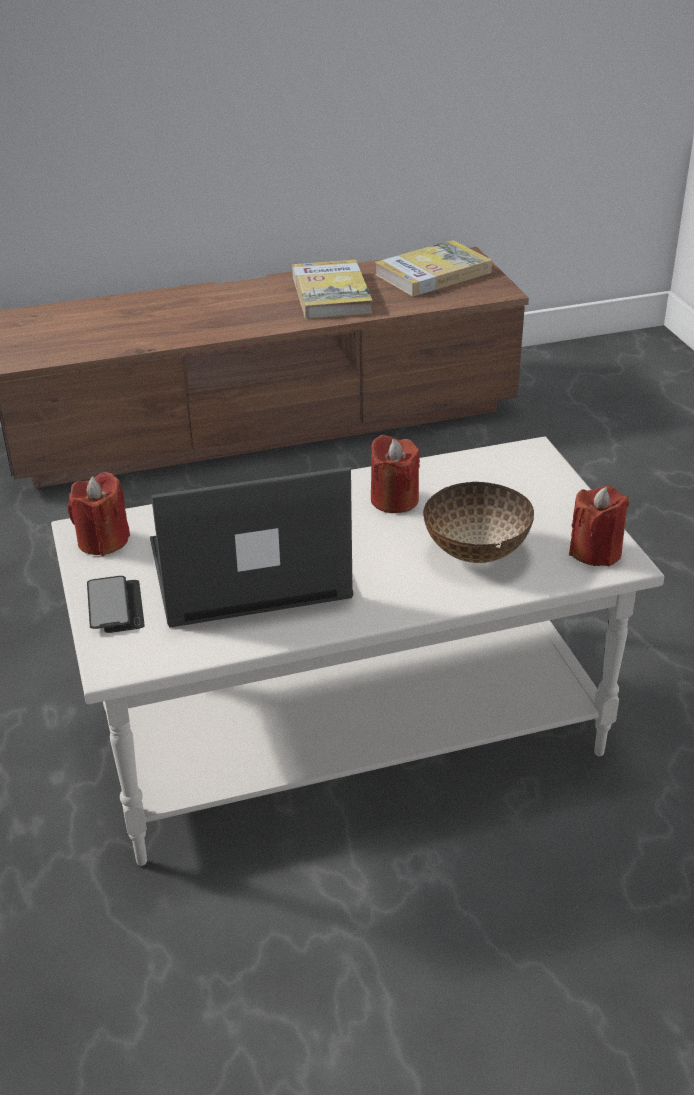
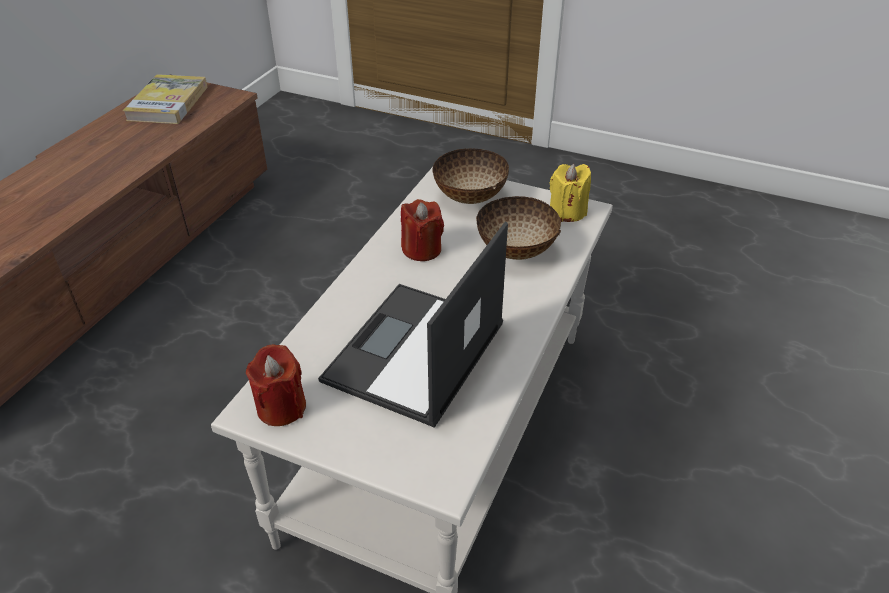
camera: 50 degrees left, 5 degrees up
phone [87,576,145,633] -> none
book [292,260,373,319] -> none
red candle [569,485,629,566] -> yellow candle [550,164,591,222]
none -> bowl [432,148,509,204]

